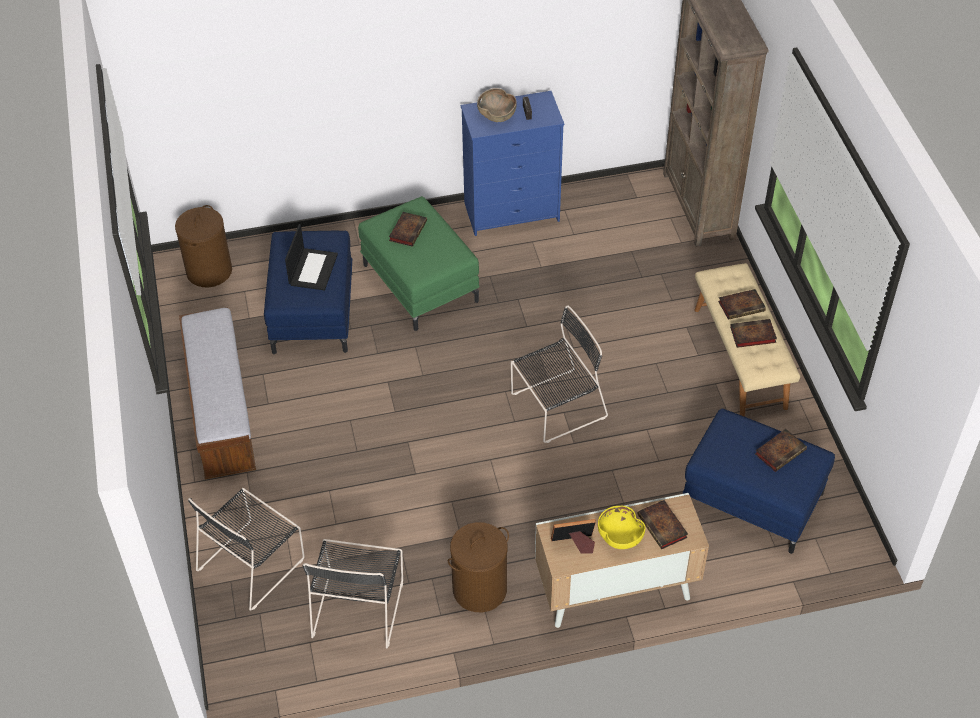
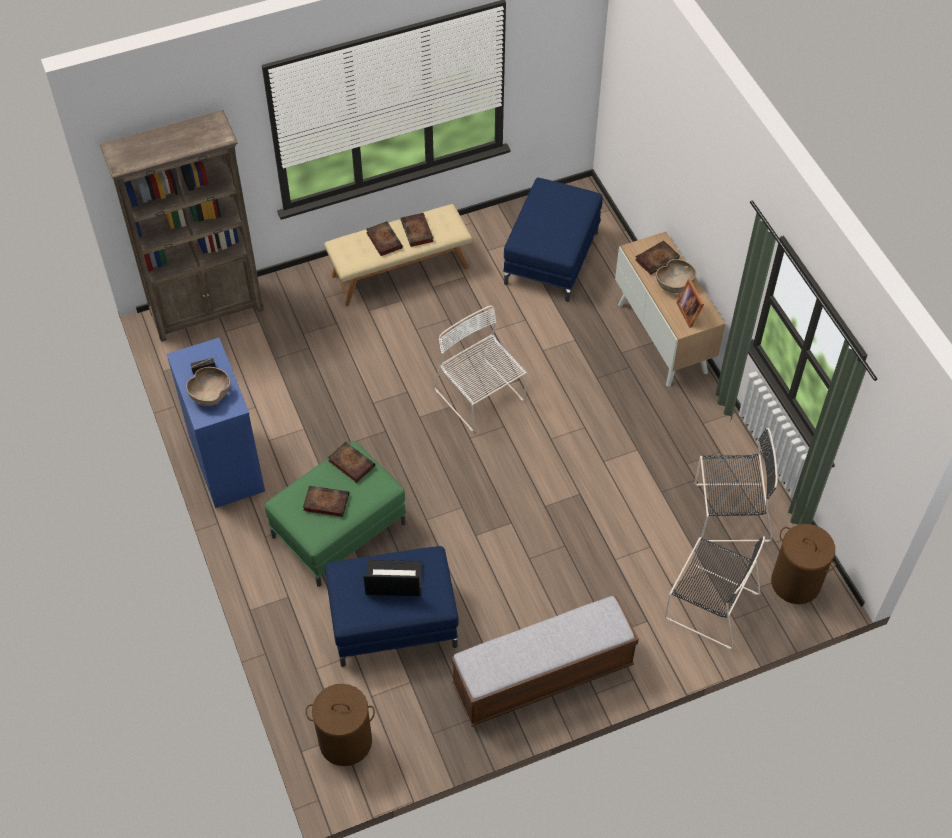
camera: 100 degrees left, 5 degrees up
brown laundry basket [448,522,509,612] -> brown laundry basket moved to [771,524,836,604]
black chair [511,305,608,443] -> white chair [434,306,527,432]
yellow bowl [598,506,646,549] -> brown bowl [656,259,696,293]
book [755,429,807,472] -> book moved to [328,442,375,483]

